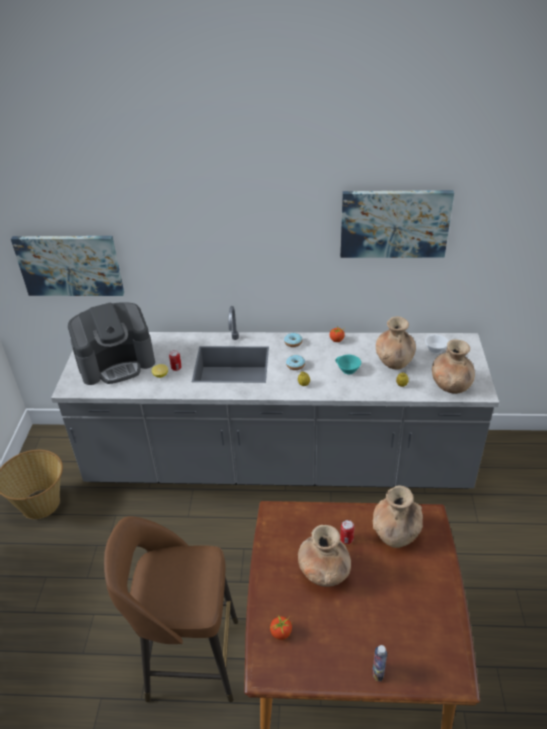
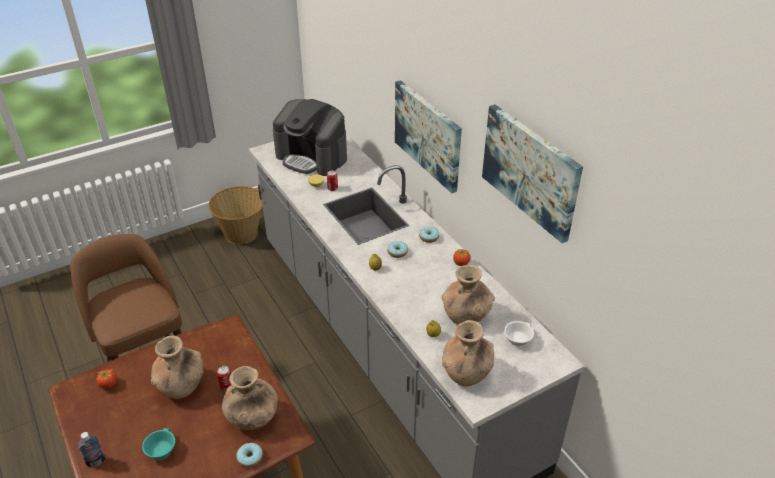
camera: 55 degrees right, 0 degrees up
picture [11,236,124,296] -> picture moved to [395,80,462,193]
turquoise cup [335,354,361,374] -> turquoise cup moved to [142,428,175,460]
none -> donut [236,443,263,468]

